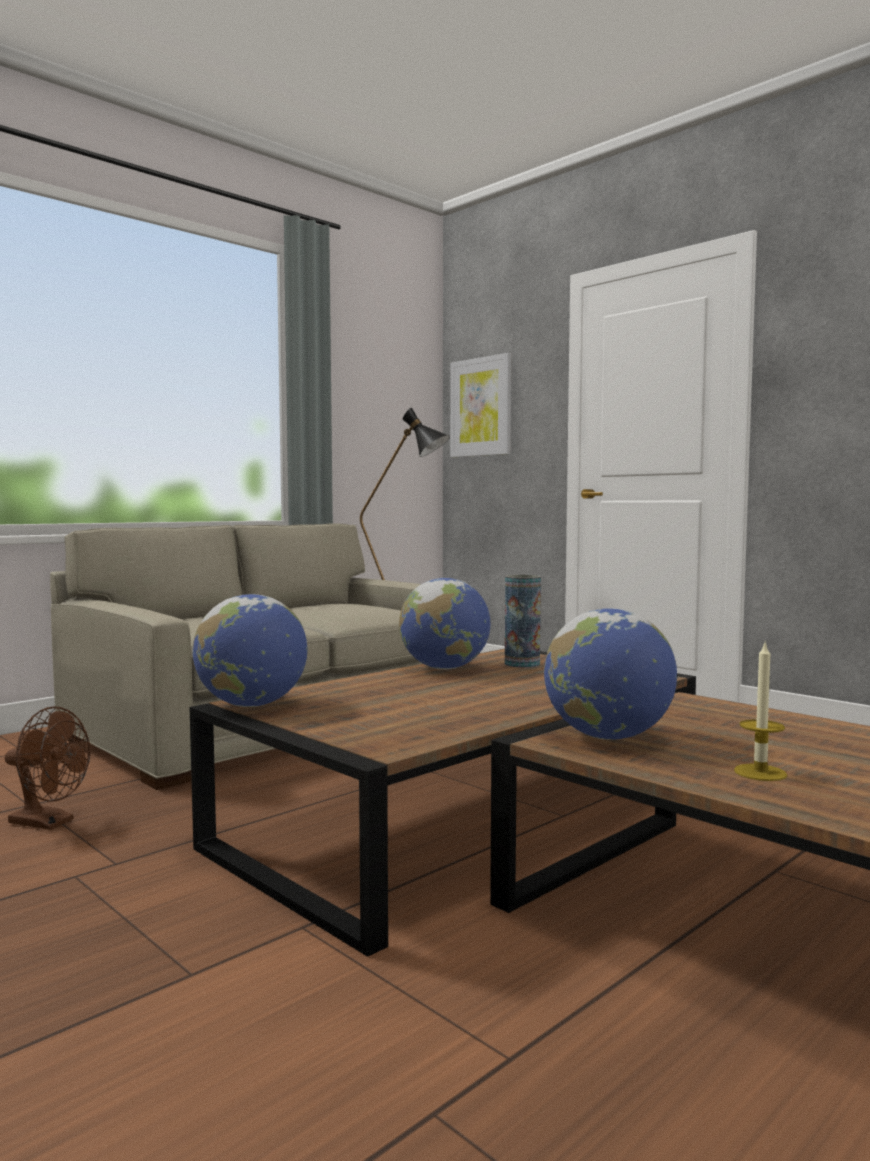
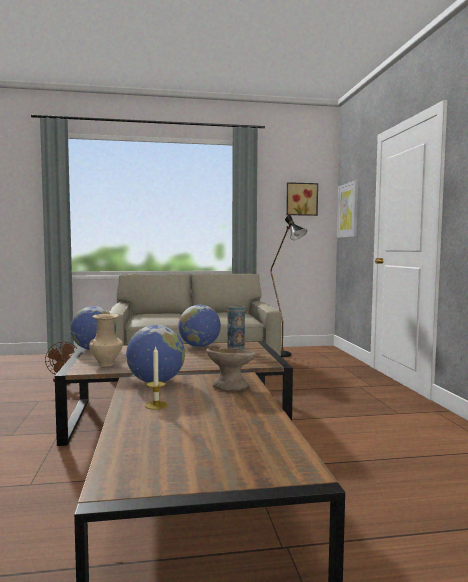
camera: 35 degrees right, 0 degrees up
none -> beige vase [89,314,123,367]
none -> beige bowl [206,347,256,391]
none -> picture [286,182,318,216]

